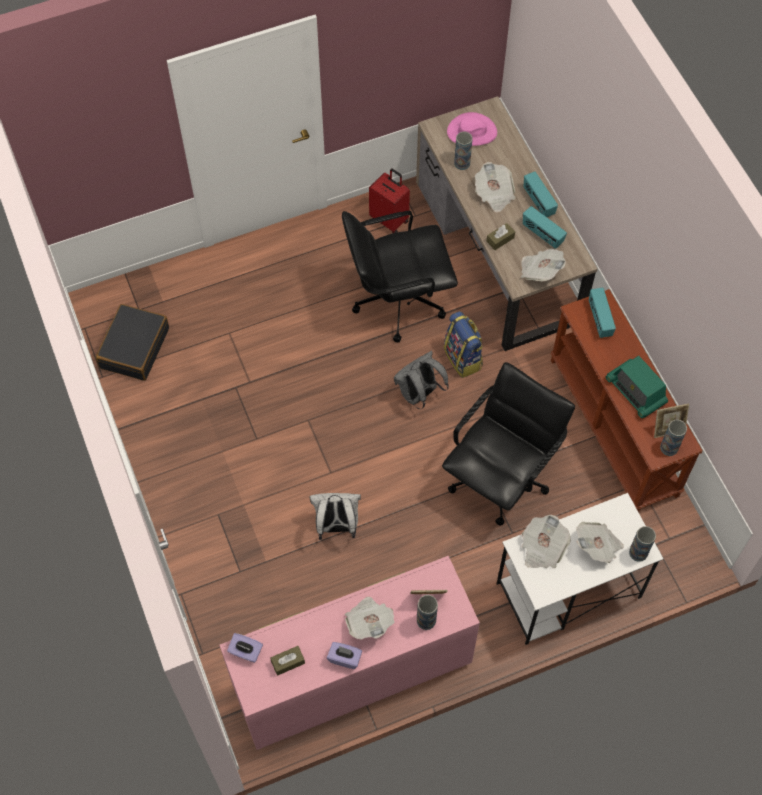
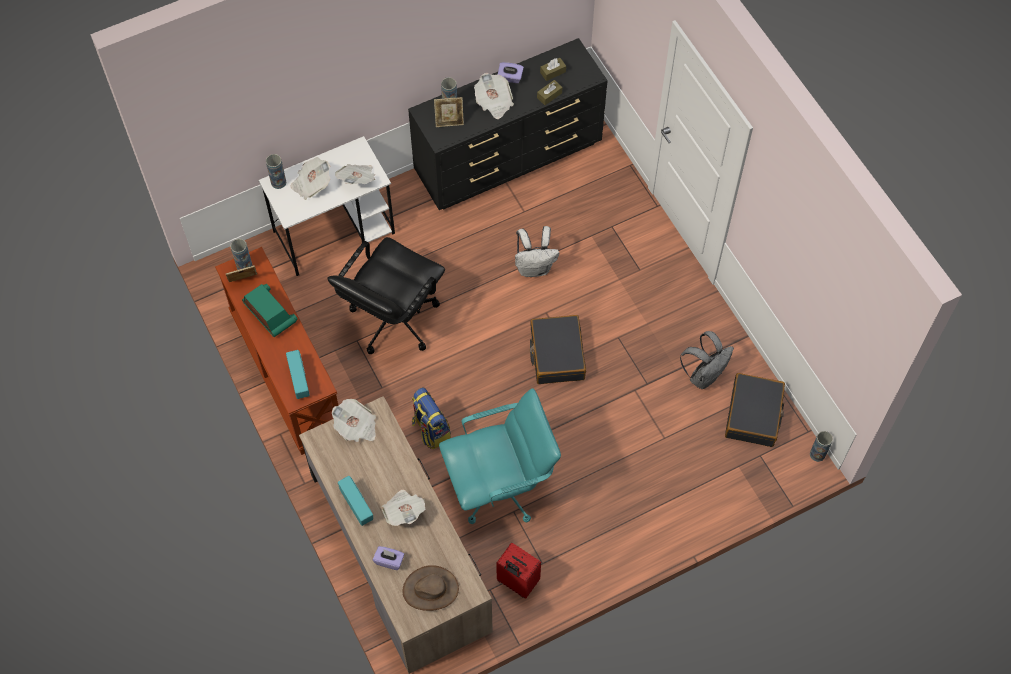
camera: 175 degrees right, 0 degrees up
pink dresser [219,556,480,750] -> black dresser [408,38,608,210]
purple tissue box [227,633,263,662] -> purple tissue box moved to [373,546,404,571]
black office chair [342,211,458,343] -> turquoise office chair [439,388,561,524]
grey backpack [394,351,449,409] -> grey backpack moved to [680,331,734,389]
pink hat [447,112,497,146] -> brown hat [403,565,459,611]
vase [454,132,472,170] -> vase moved to [810,431,833,462]
brown tissue box [487,223,515,250] -> brown tissue box moved to [537,80,562,105]
radio [523,206,567,249] -> none
none -> black suitcase [530,315,586,384]

